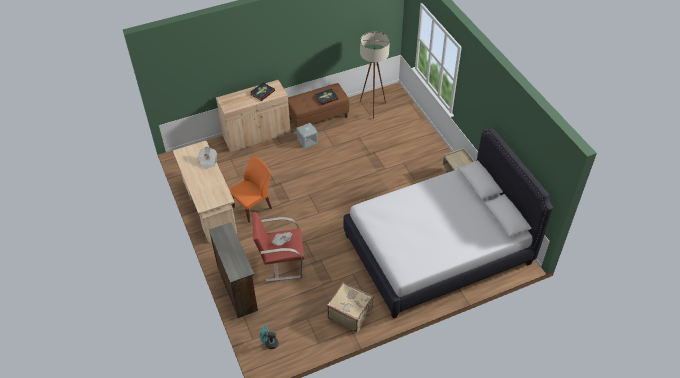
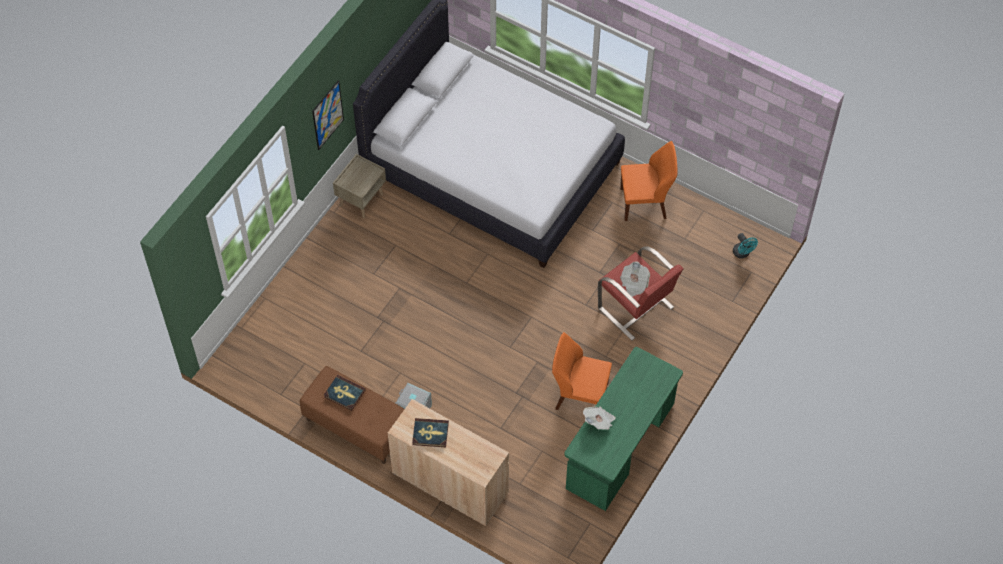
camera: 125 degrees left, 10 degrees up
beige desk [173,141,237,243] -> green desk [564,347,683,511]
brown dresser [209,222,258,318] -> none
beige suitcase [327,282,374,332] -> orange chair [620,141,677,221]
beige floor lamp [360,32,390,120] -> none
none -> picture [312,80,344,150]

